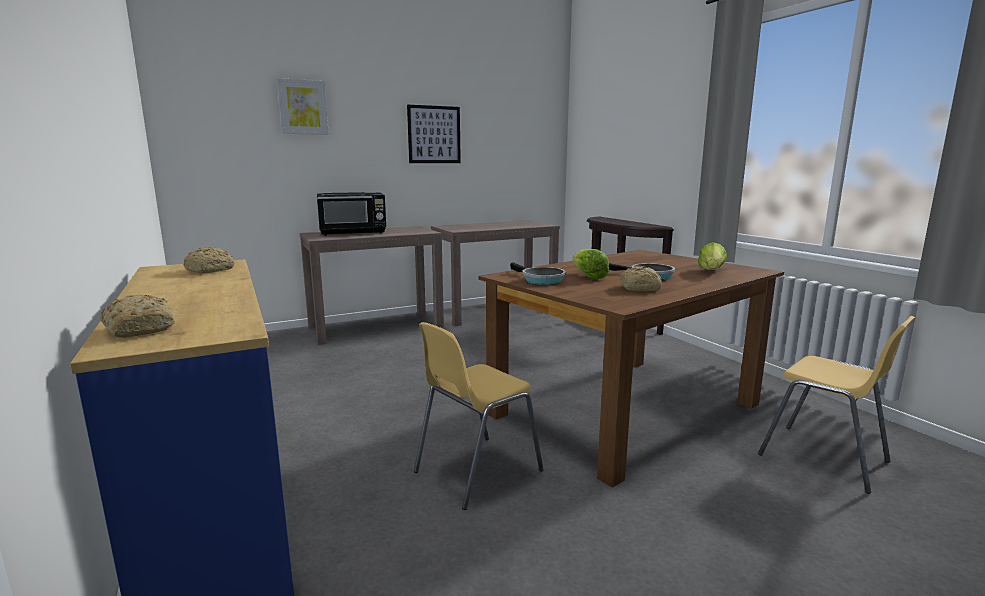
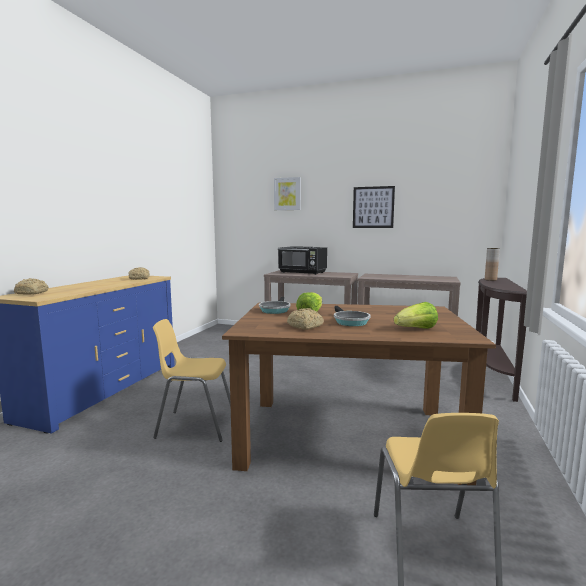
camera: 45 degrees right, 5 degrees down
none -> brown vase [485,248,500,281]

